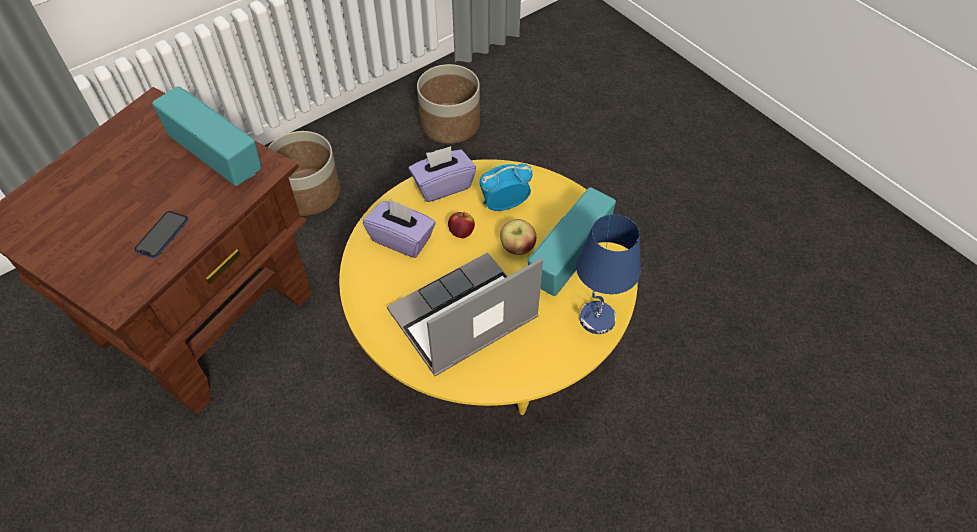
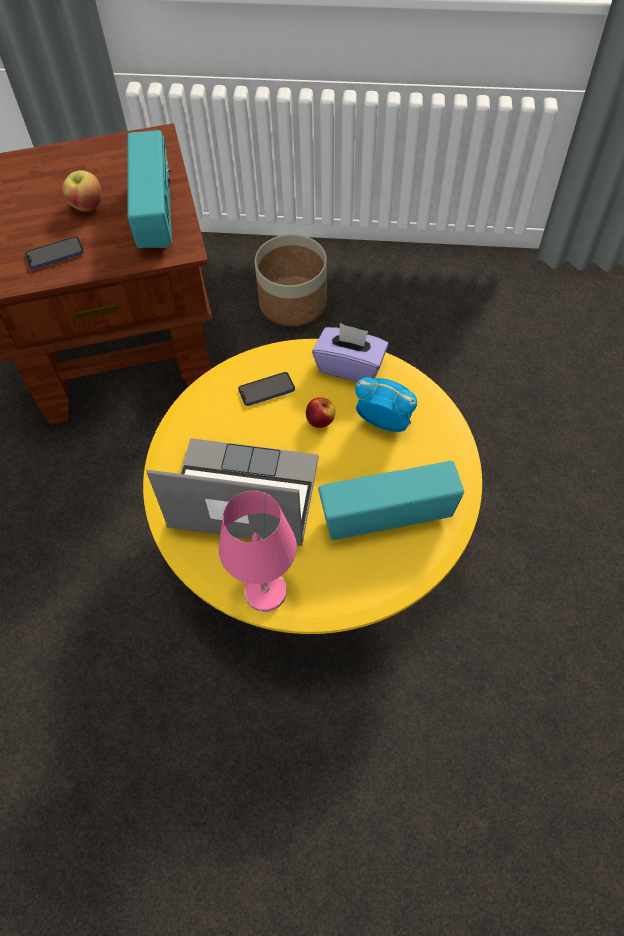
camera: 45 degrees right, 5 degrees up
purple tissue box [363,199,436,258] -> phone [238,372,295,406]
planter [417,64,480,144] -> none
apple [500,219,536,255] -> apple moved to [62,170,101,212]
blue table lamp [576,214,641,334] -> none
none -> pink table lamp [219,491,297,612]

